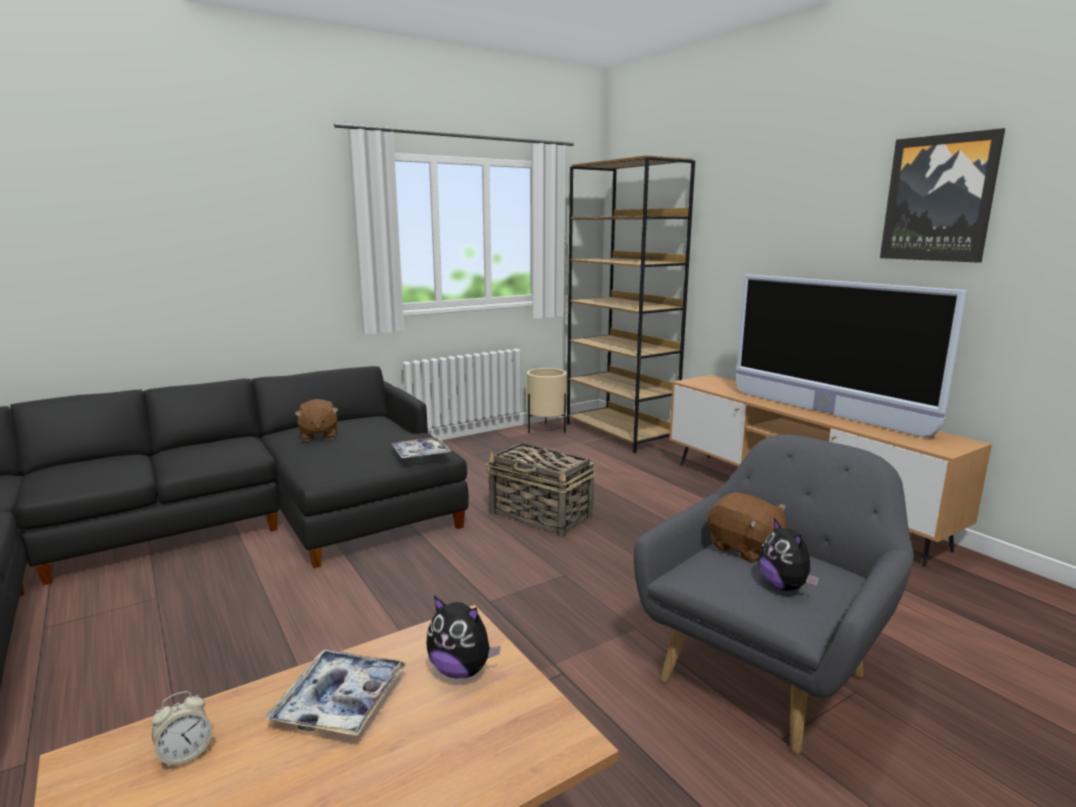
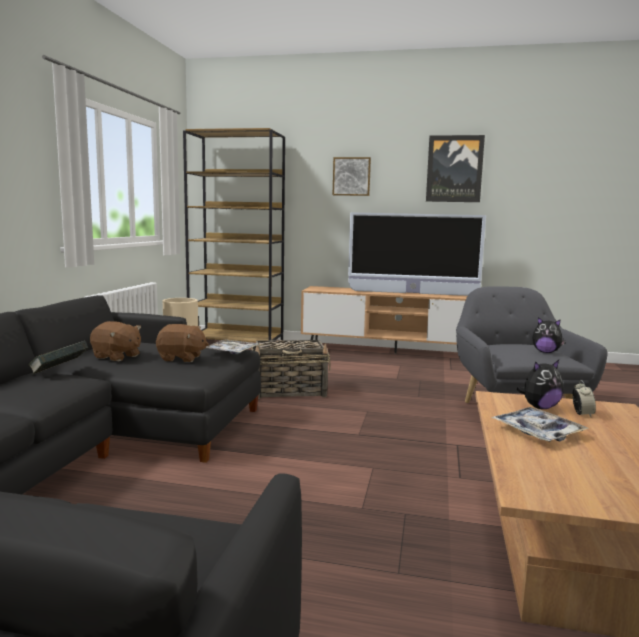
camera: 45 degrees left, 5 degrees down
alarm clock [152,691,213,769] -> alarm clock moved to [572,380,596,417]
brown plush toy [708,492,787,563] -> brown plush toy moved to [156,324,209,362]
none -> book [28,341,88,374]
none -> picture [333,157,371,196]

